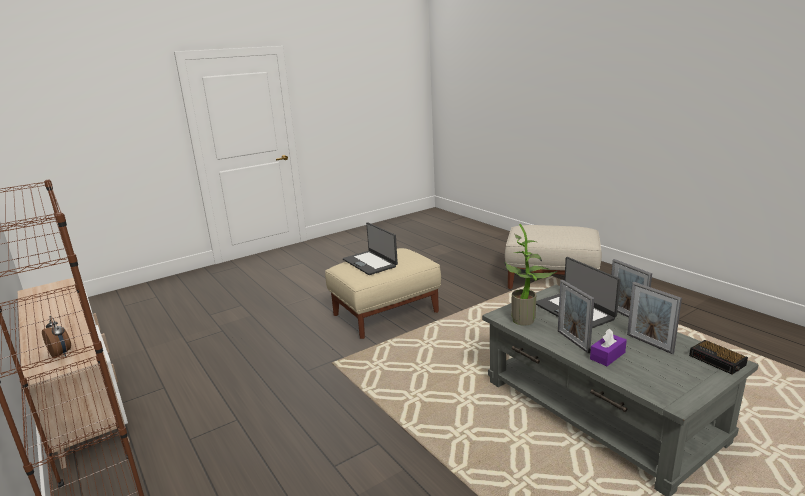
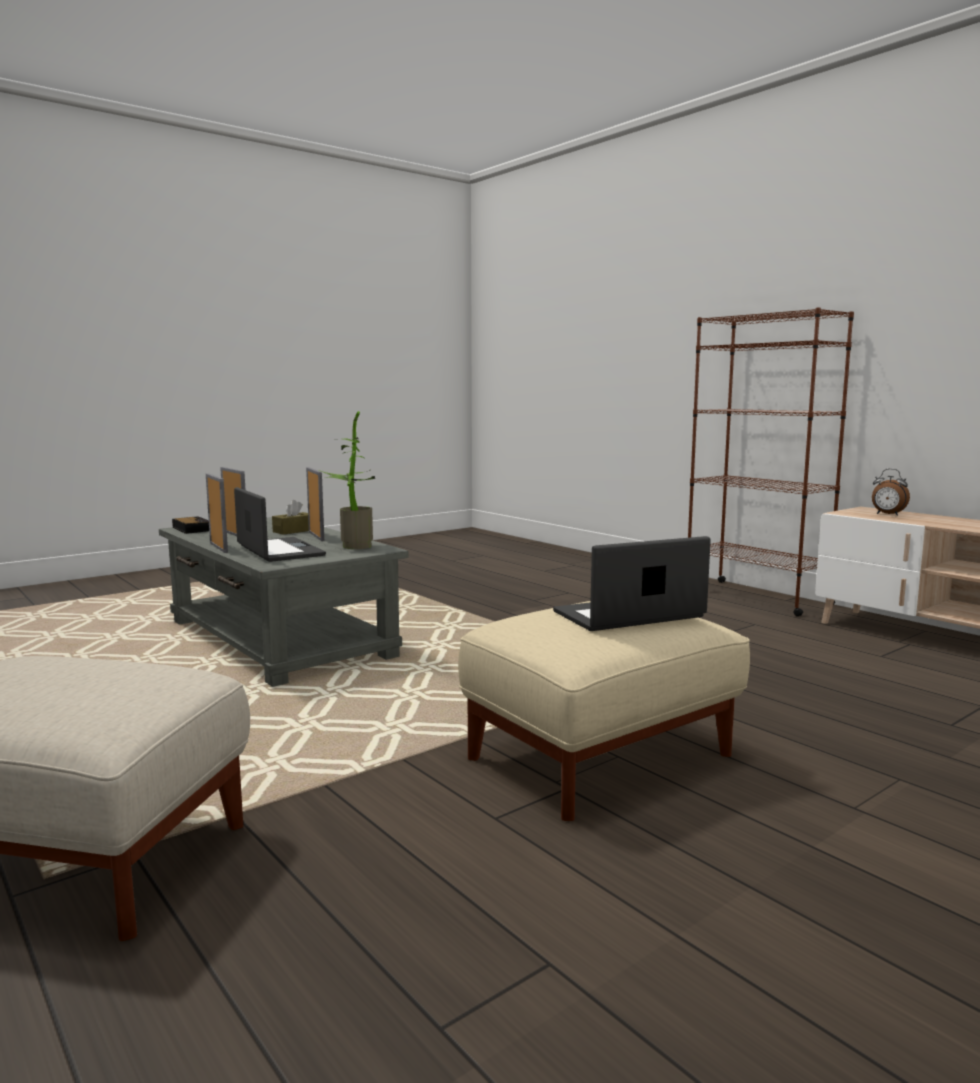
camera: 175 degrees right, 10 degrees down
laptop [343,222,398,275] -> laptop turned 75 degrees counterclockwise [553,536,711,631]
purple tissue box [590,329,627,366] -> brown tissue box [272,500,309,535]

